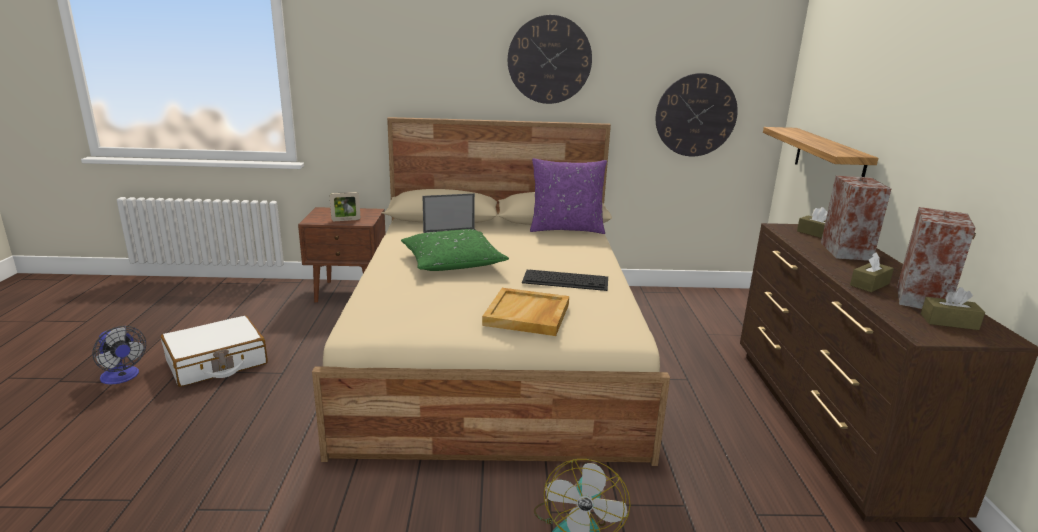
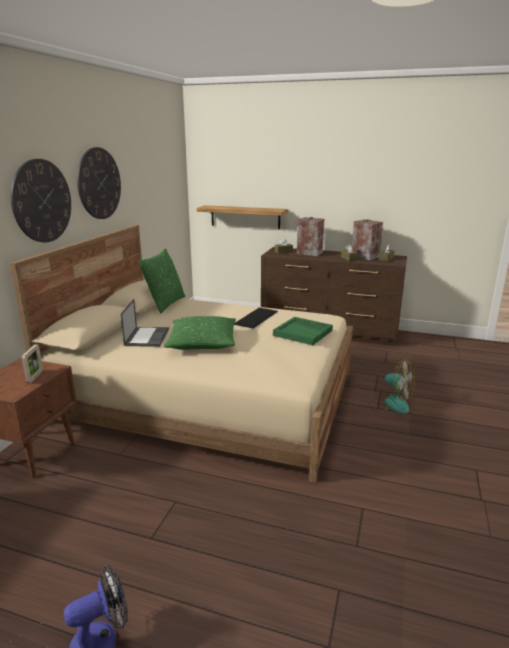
camera: 70 degrees left, 0 degrees up
white suitcase [161,316,268,387] -> none
beige tray [482,288,569,336] -> green tray [273,317,333,345]
purple pillow [530,158,607,234] -> green pillow [138,248,186,314]
wall clock [656,73,738,156] -> wall clock moved to [11,159,71,242]

